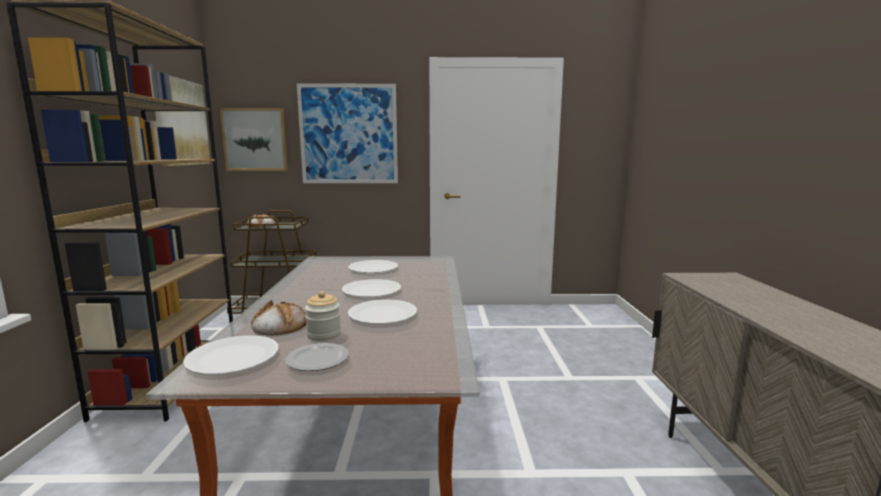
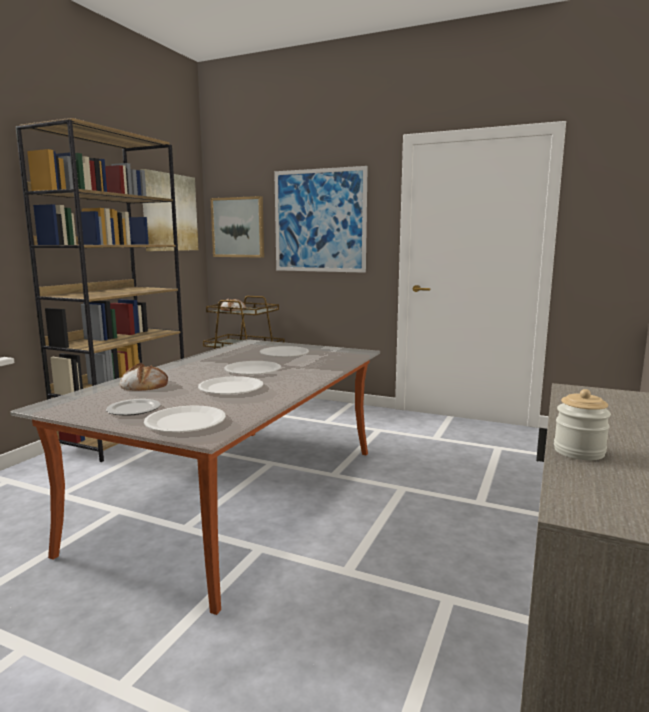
camera: 25 degrees right, 0 degrees up
white plate [183,335,278,375] -> white plate moved to [144,405,226,432]
jar [305,291,341,341] -> jar moved to [554,389,611,460]

